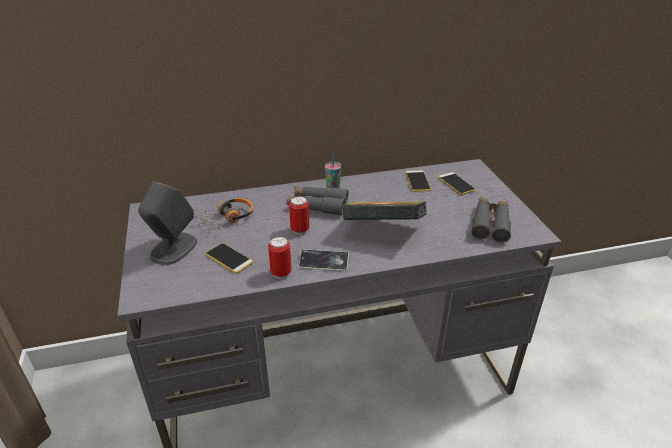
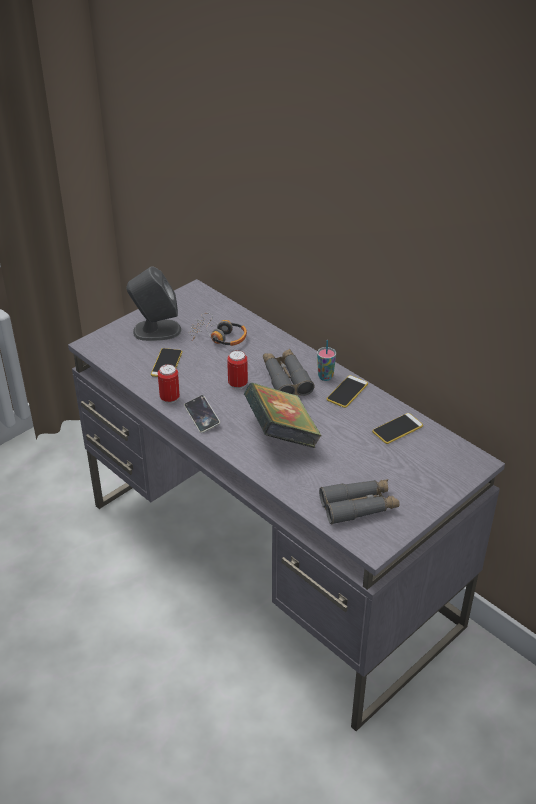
camera: 60 degrees right, 5 degrees up
phone [438,172,476,195] -> phone moved to [327,375,368,408]

